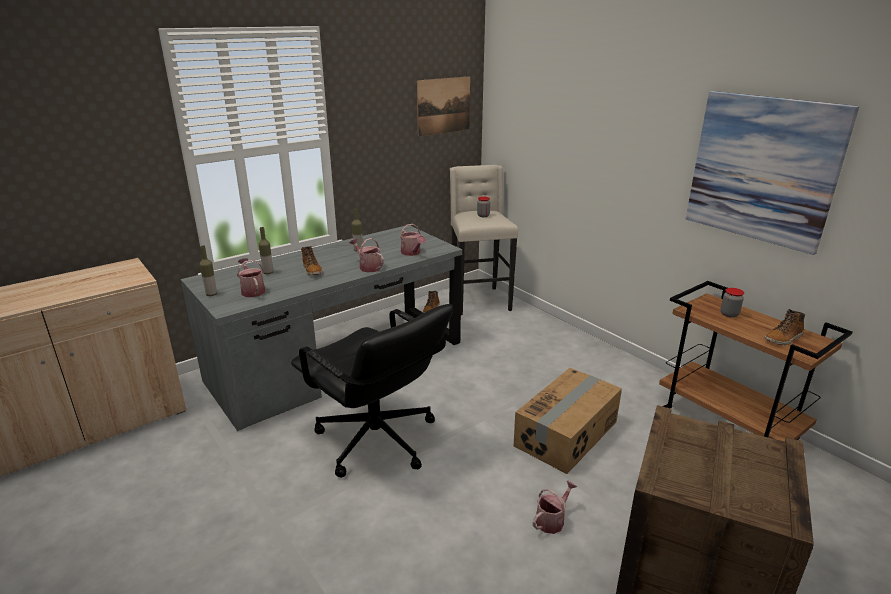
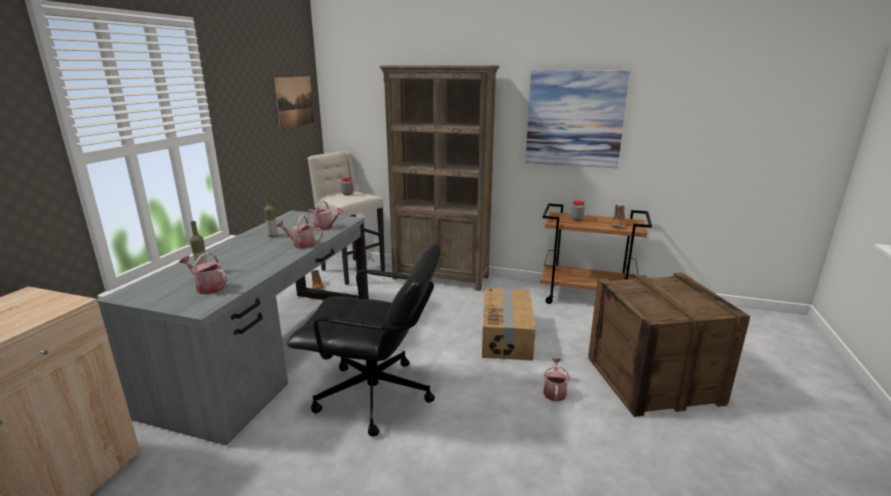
camera: 35 degrees left, 5 degrees down
bottle [200,246,217,296] -> none
boot [301,246,322,275] -> none
none -> brown bookcase [379,65,499,291]

